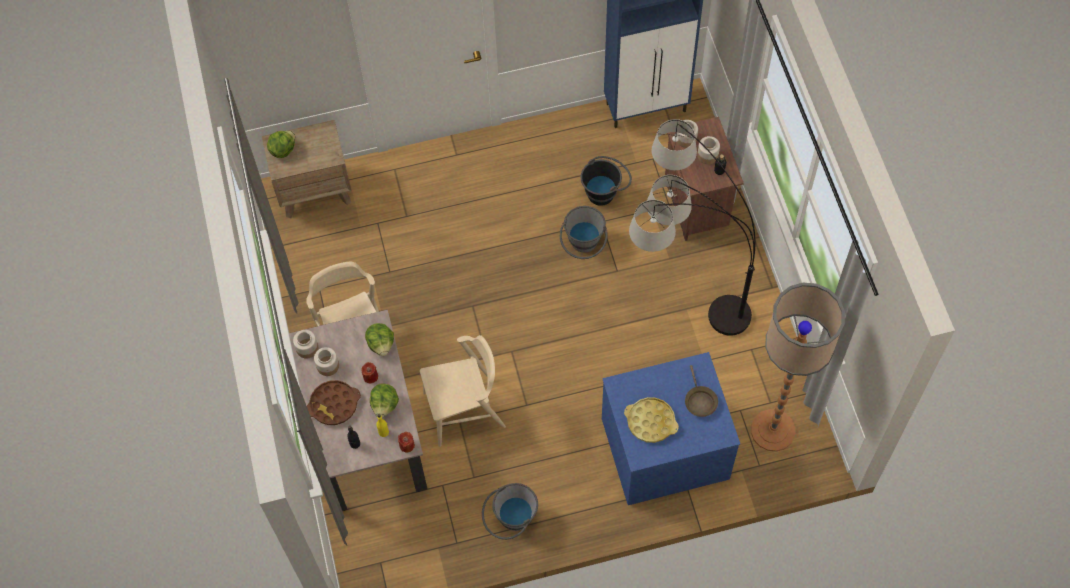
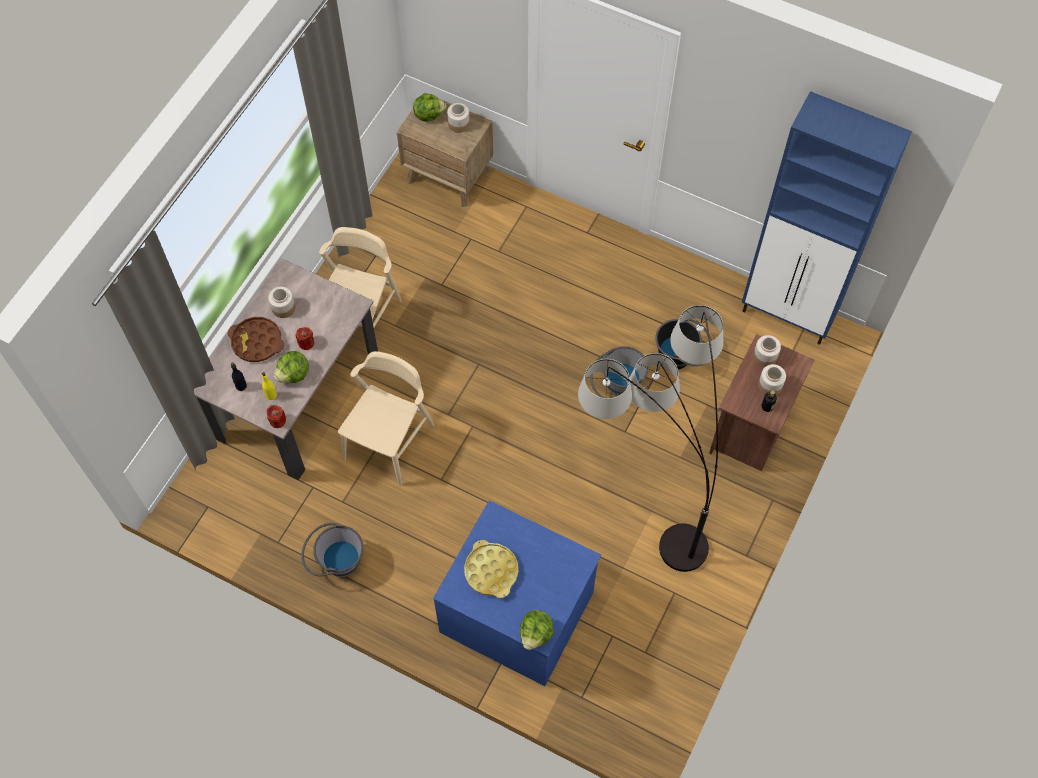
camera: 40 degrees right, 0 degrees up
jar [293,330,318,359] -> jar moved to [447,103,470,133]
lettuce [365,323,394,356] -> lettuce moved to [520,610,554,650]
beige chair [420,335,506,447] -> beige chair turned 90 degrees counterclockwise [338,351,434,486]
brown frying pan [685,365,718,417] -> none
floor lamp [751,283,845,451] -> none

